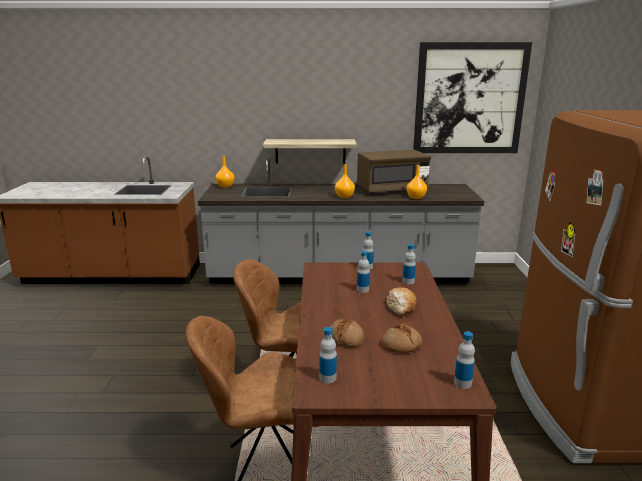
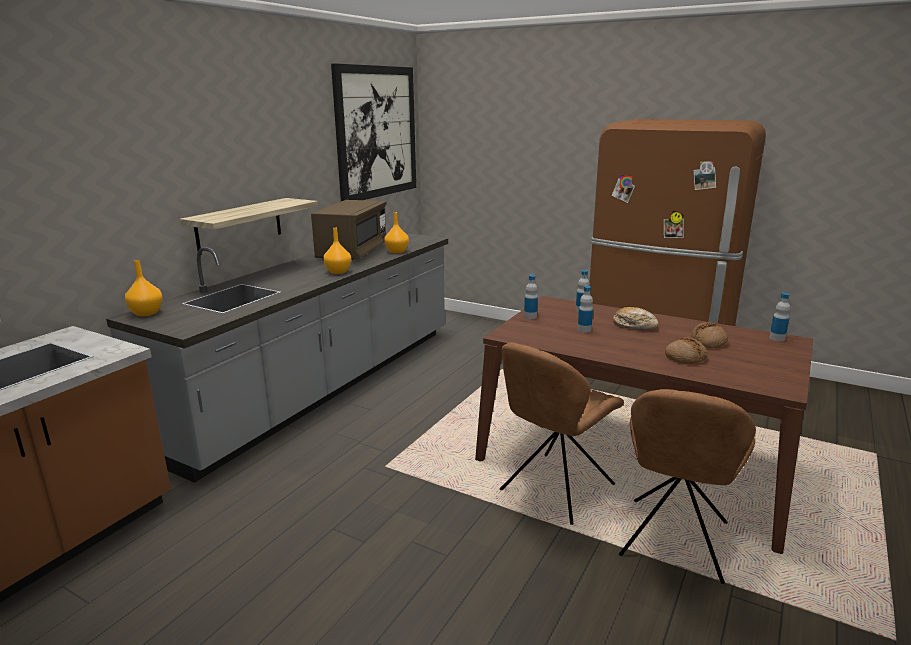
camera: 60 degrees left, 0 degrees up
bottle [319,327,337,383] -> none

